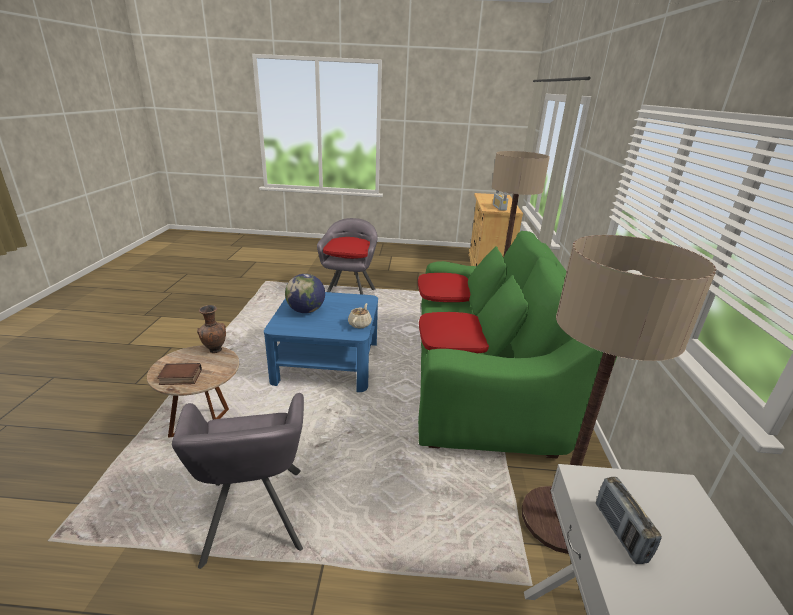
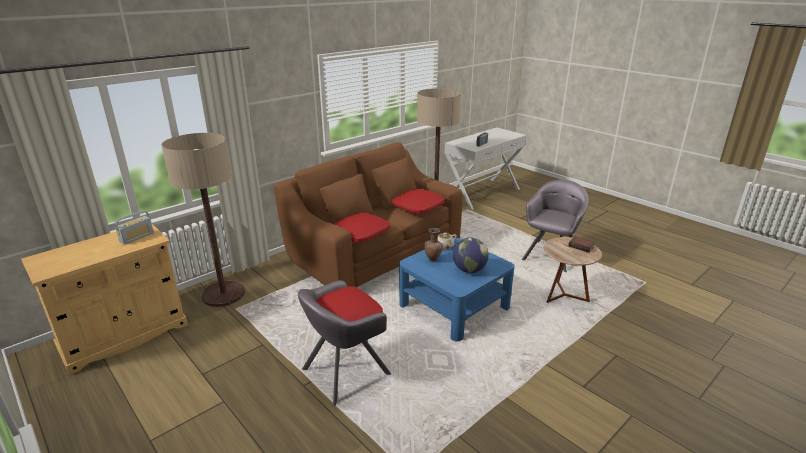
camera: 135 degrees left, 0 degrees up
brown vase [197,305,226,353] -> brown vase moved to [424,228,443,262]
green sofa [418,231,617,458] -> brown sofa [274,142,463,287]

